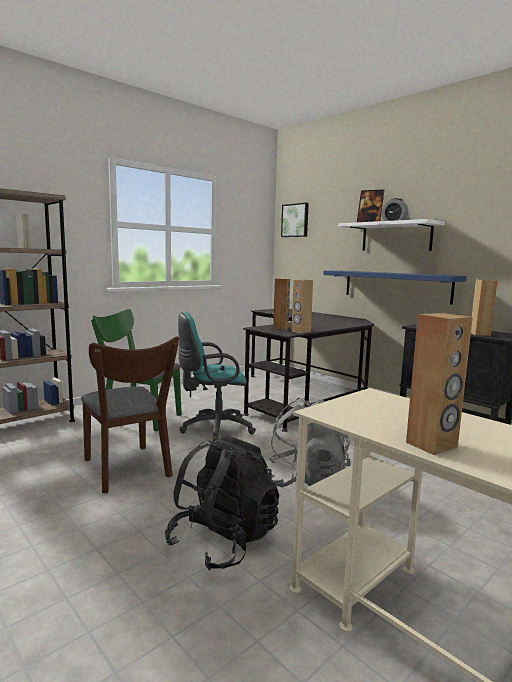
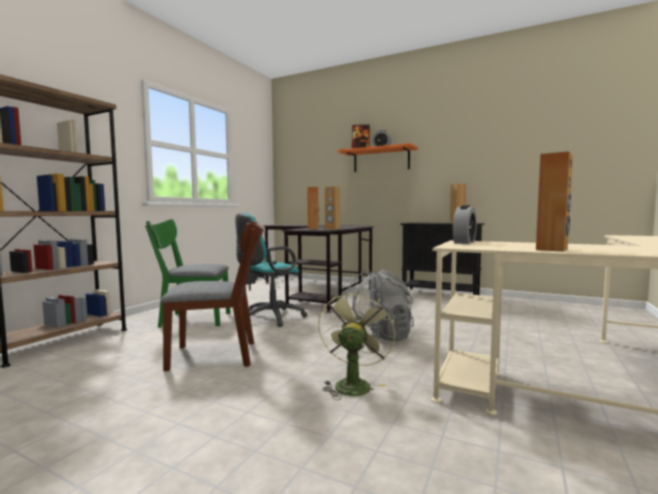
camera: 20 degrees left, 5 degrees down
brown chair [81,336,179,493] -> brown chair turned 45 degrees counterclockwise [161,221,264,371]
black backpack [165,434,279,571] -> green fan [318,290,395,400]
picture [281,203,309,237] -> none
blue shelf [323,271,467,305] -> none
white shelf [338,219,445,251] -> orange shelf [338,143,418,172]
none -> alarm clock [453,205,477,244]

